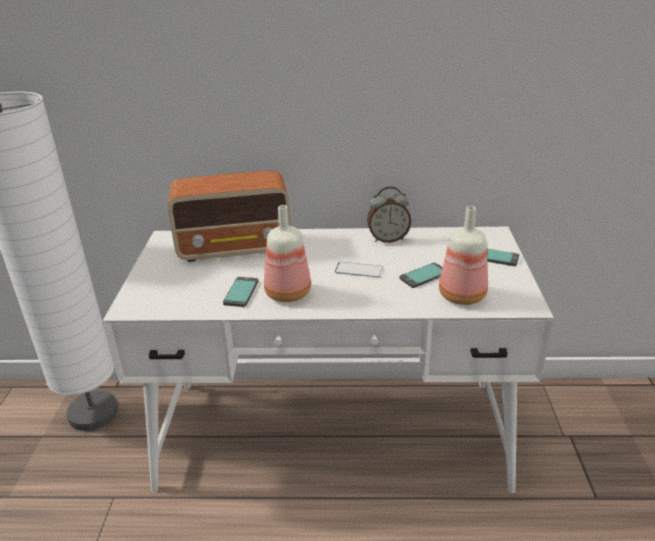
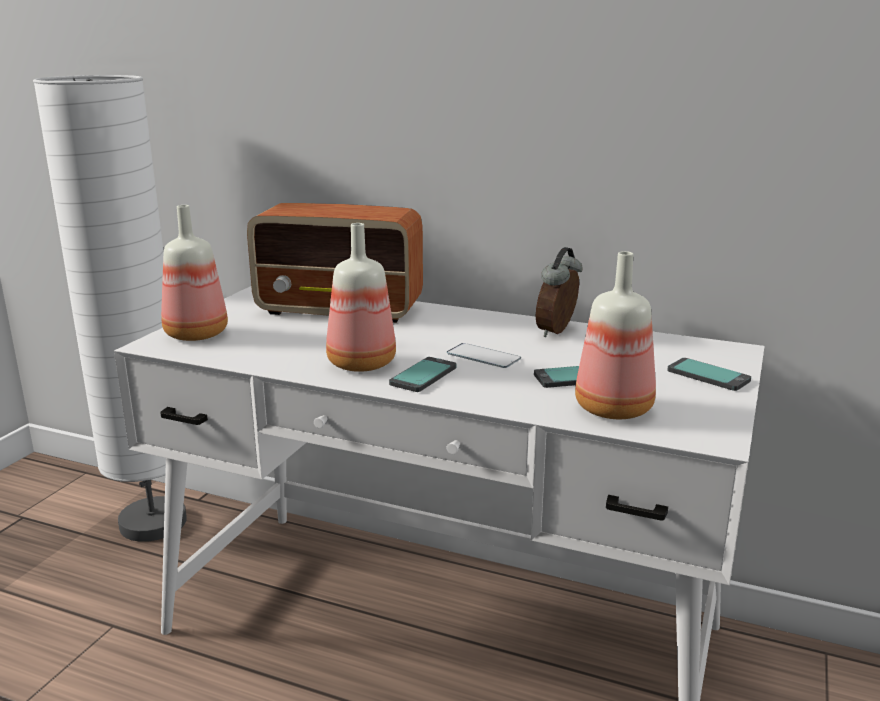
camera: 20 degrees right, 10 degrees down
phone [223,277,259,307] -> phone moved to [389,357,457,392]
alarm clock [367,186,412,243] -> alarm clock turned 105 degrees clockwise [536,247,582,337]
none -> bottle [161,205,228,341]

